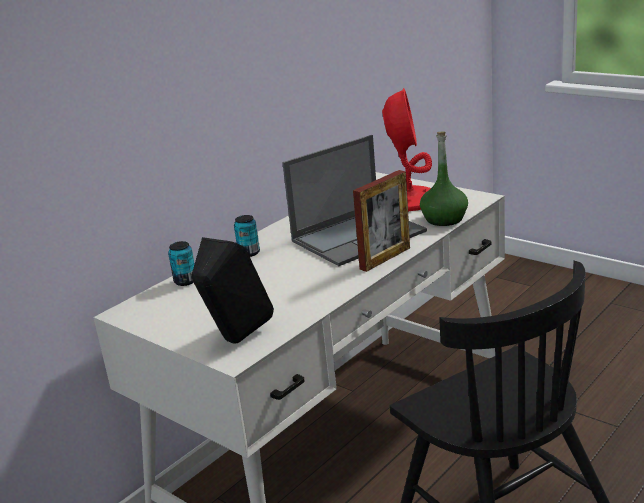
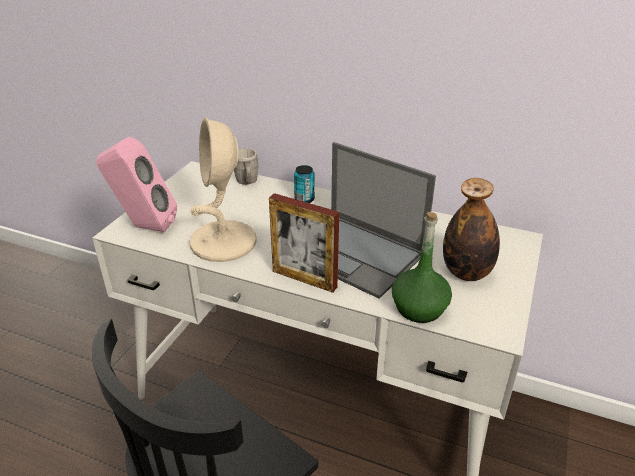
camera: 70 degrees right, 10 degrees up
can [168,241,195,286] -> grey mug [234,148,258,185]
black speaker [191,237,274,344] -> pink speaker [96,137,177,232]
red table lamp [382,88,432,211] -> bottle [443,178,500,281]
none -> beige table lamp [189,117,257,262]

